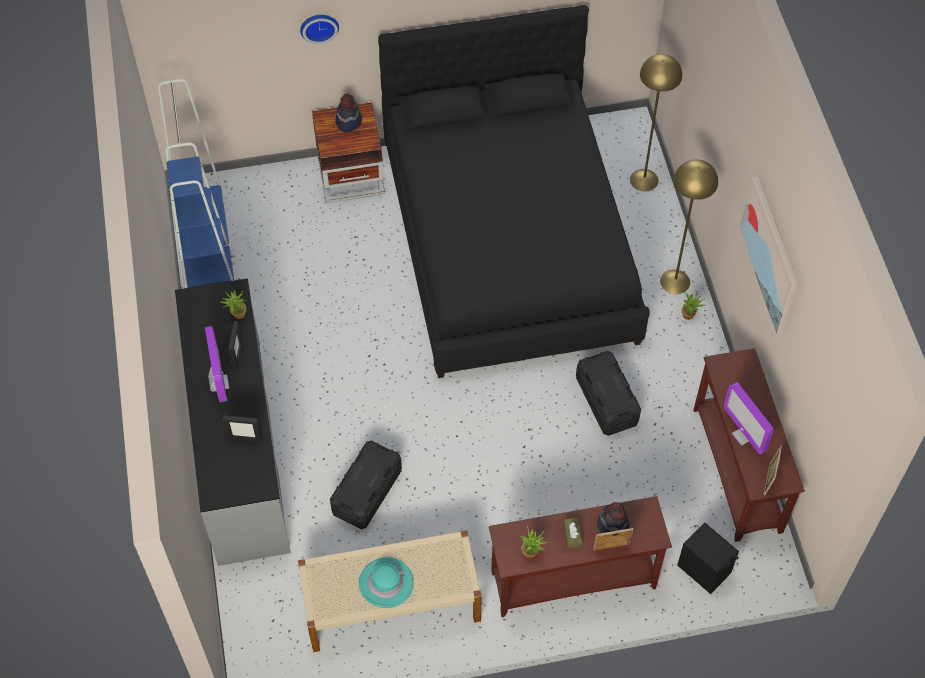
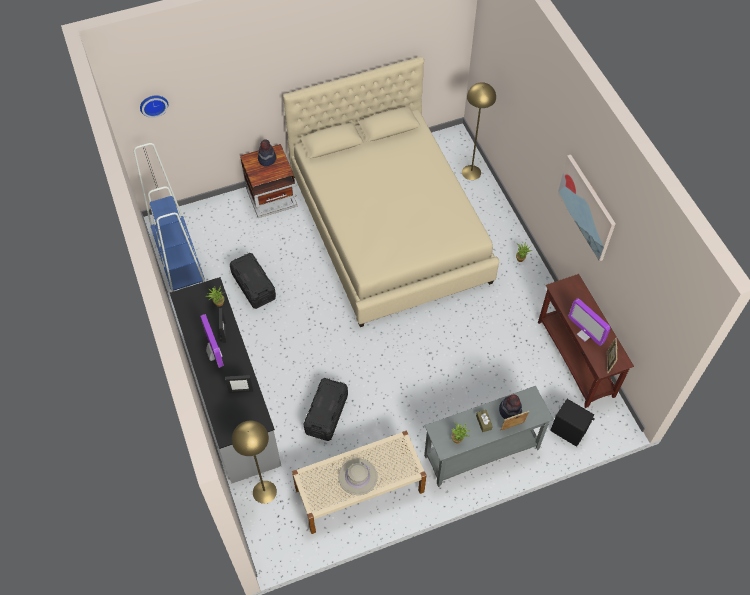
camera: 10 degrees left, 0 degrees up
wall clock [300,15,339,44] -> wall clock moved to [140,95,168,118]
turquoise hat [359,557,414,608] -> beige hat [338,458,377,495]
black bed [378,5,650,378] -> beige bed [283,57,499,327]
brown console table [489,496,672,617] -> grey console table [424,386,553,487]
black storage box [576,351,641,436] -> black storage box moved to [230,253,276,309]
yellow floor lamp [660,160,718,294] -> yellow floor lamp moved to [232,421,277,504]

